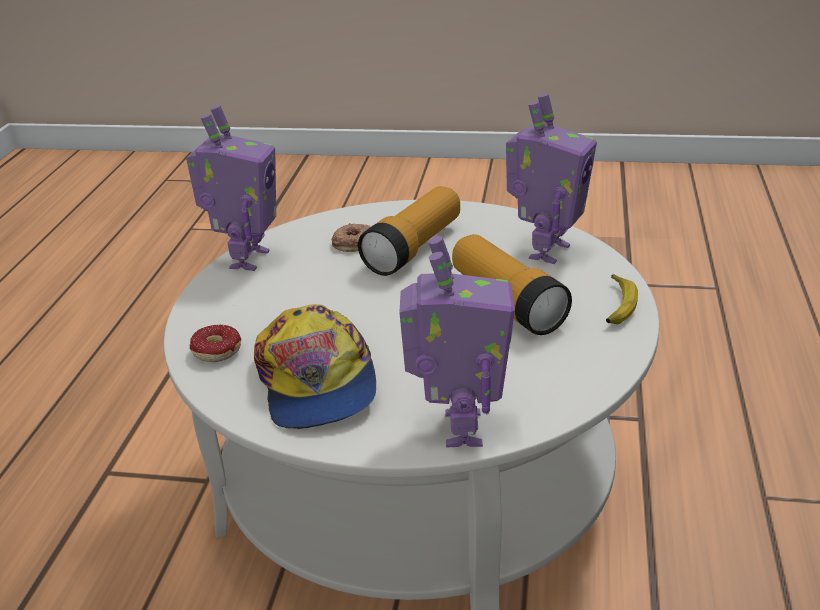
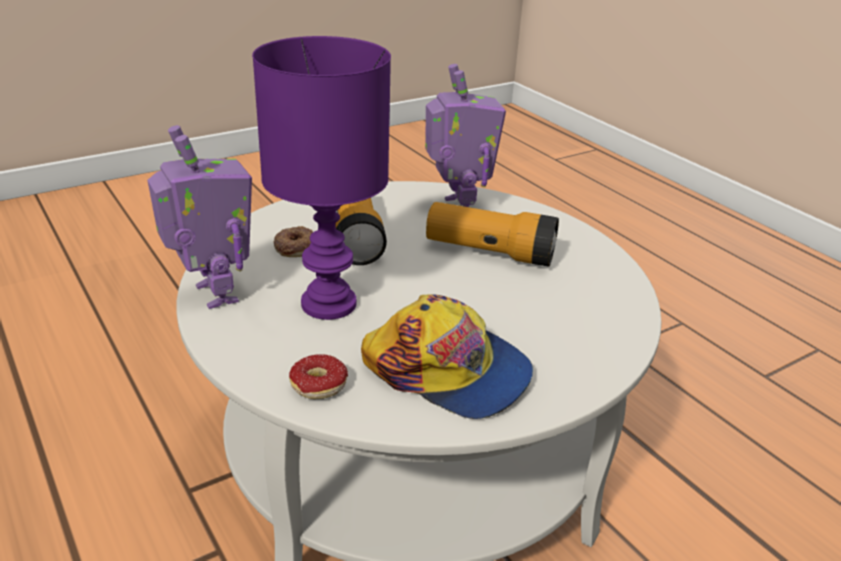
camera: 45 degrees left, 0 degrees up
toy robot [399,236,515,448] -> none
banana [606,274,638,324] -> none
none -> purple table lamp [252,36,391,320]

